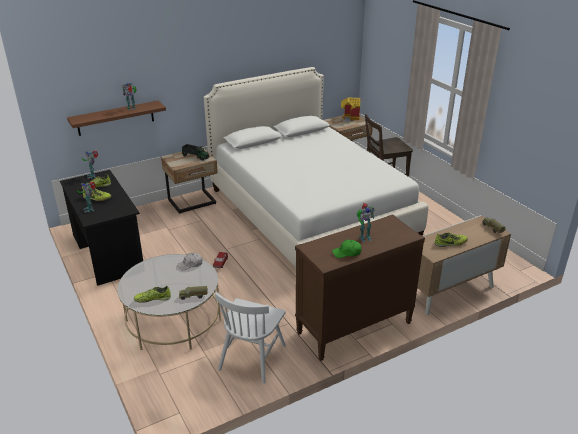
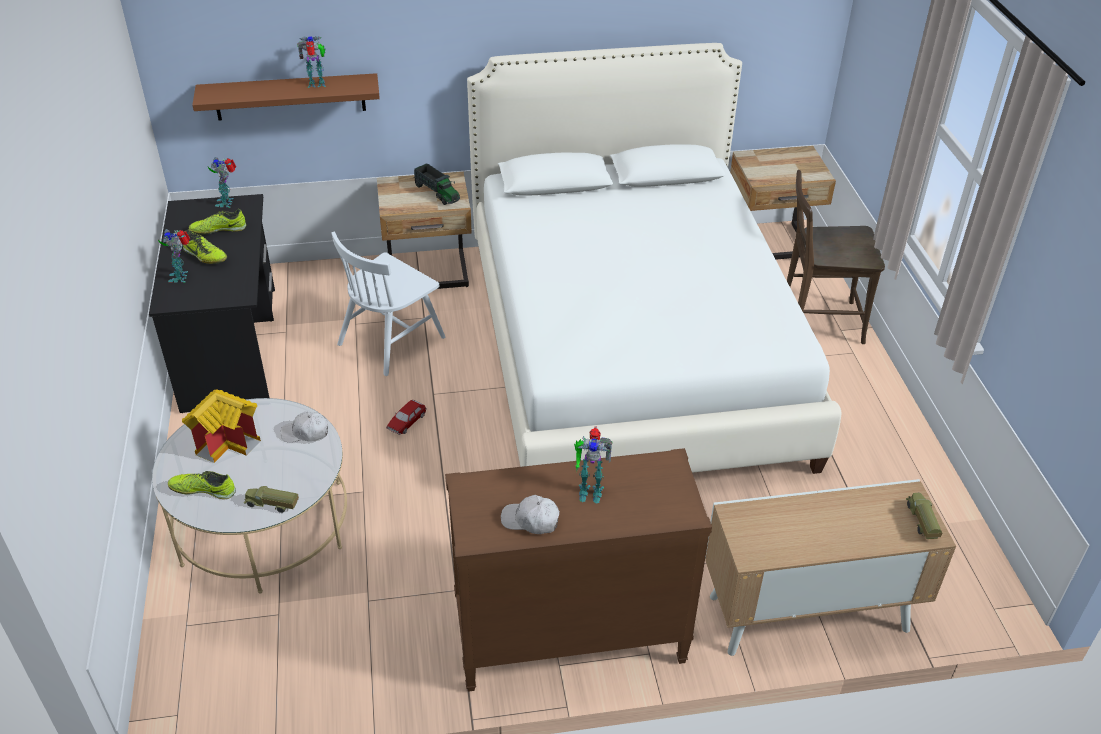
camera: 20 degrees right, 10 degrees up
white chair [215,292,286,383] -> white chair moved to [332,231,445,376]
green cap [332,240,362,258] -> white cap [501,495,560,534]
toy house [341,98,361,123] -> toy house moved to [182,389,261,463]
shoe [435,233,468,247] -> none

